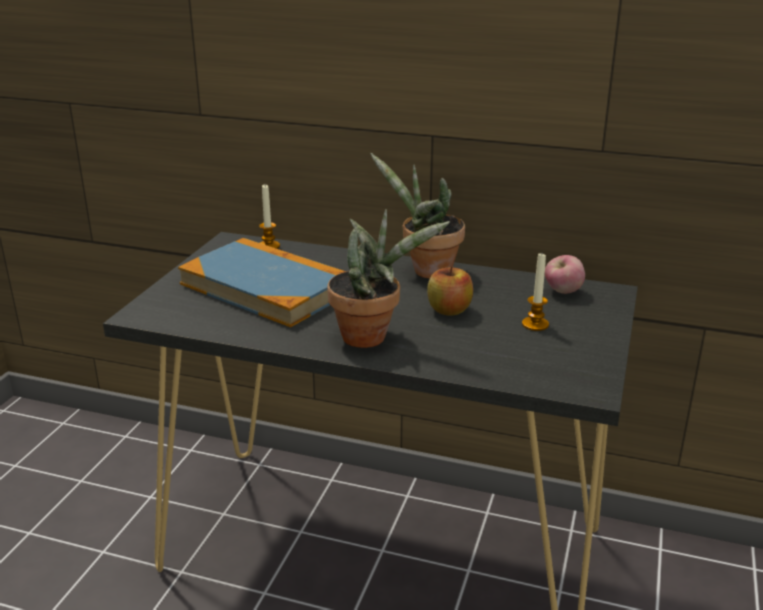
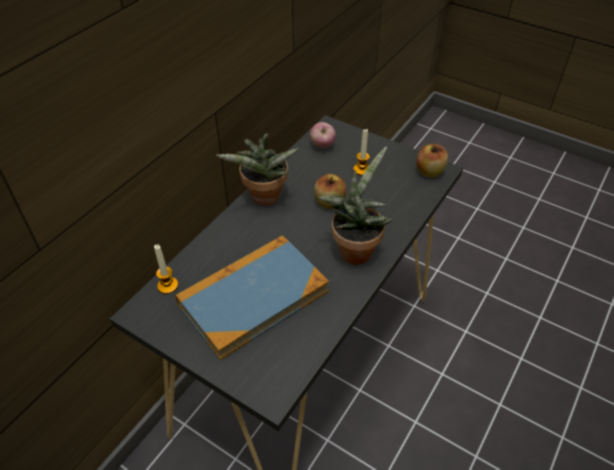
camera: 75 degrees left, 20 degrees up
none -> apple [416,144,448,177]

